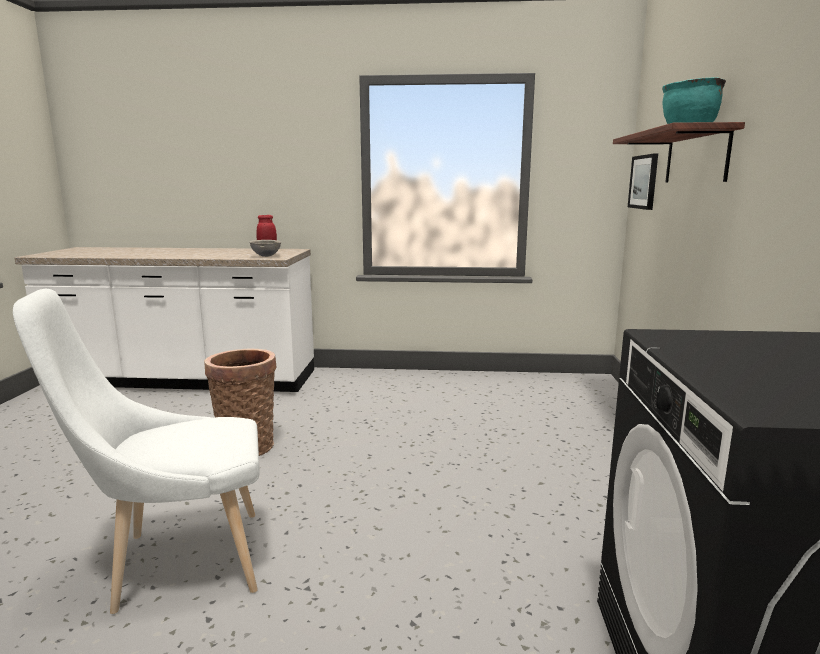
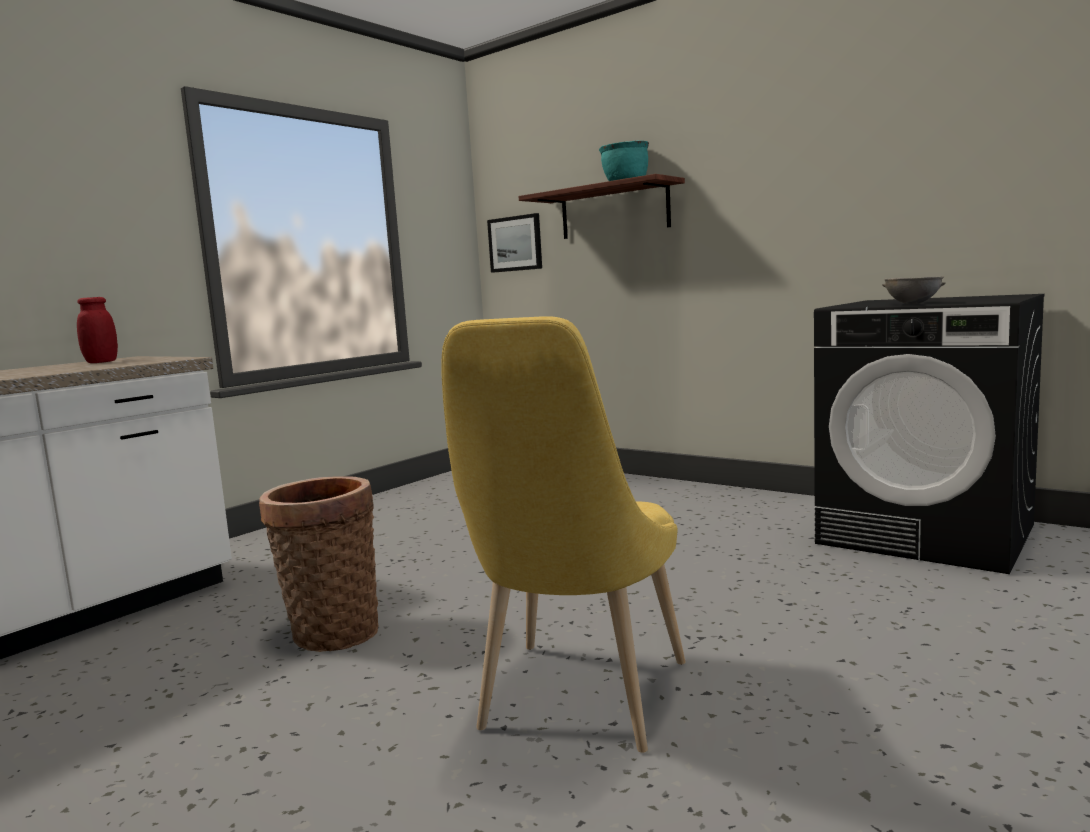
camera: 55 degrees left, 5 degrees down
white chair [13,289,260,614] -> yellow chair [441,316,686,753]
grey bowl [249,240,282,257] -> grey bowl moved to [882,276,946,304]

